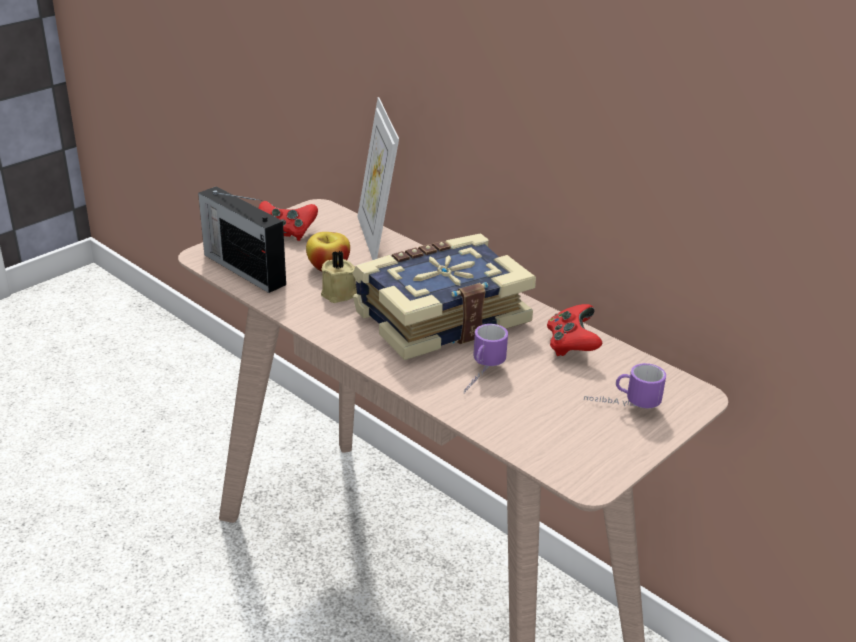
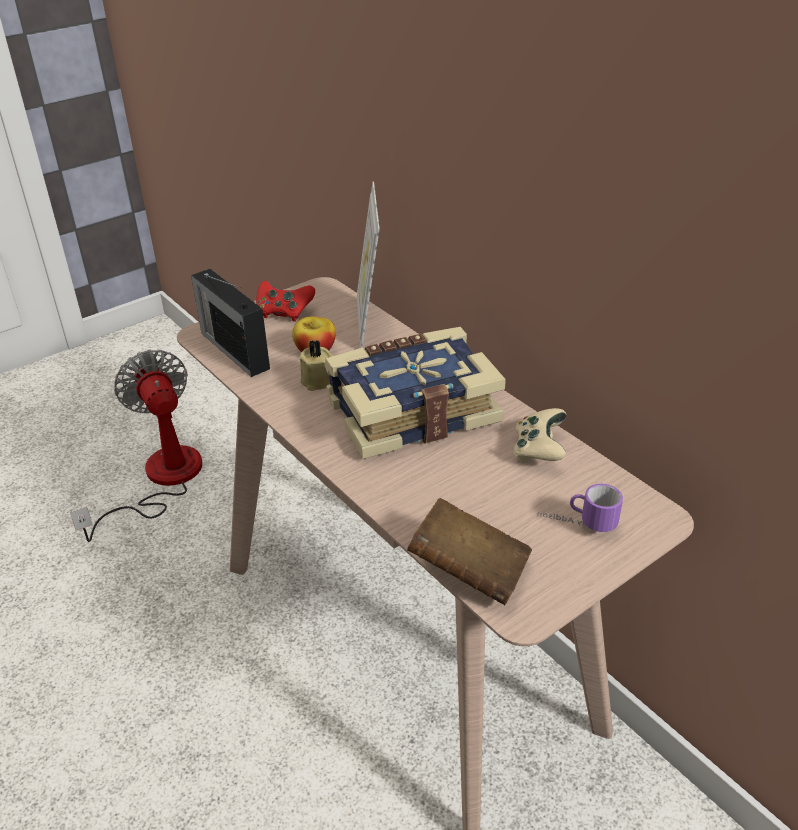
camera: 10 degrees right, 5 degrees up
mug [464,324,508,393] -> none
red game controller [547,304,602,356] -> beige game controller [514,408,566,463]
none -> fan [70,349,202,542]
none -> brown book [407,498,532,605]

